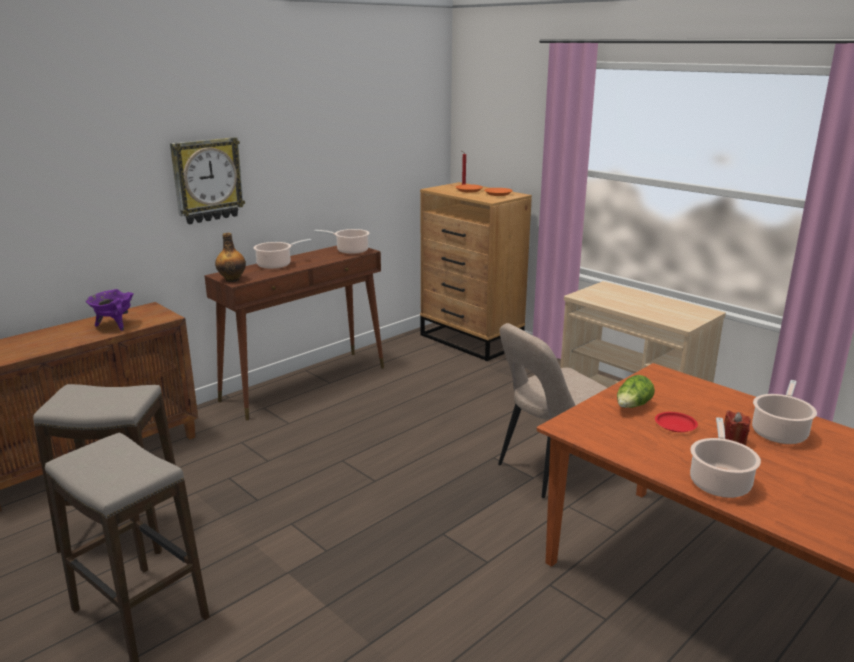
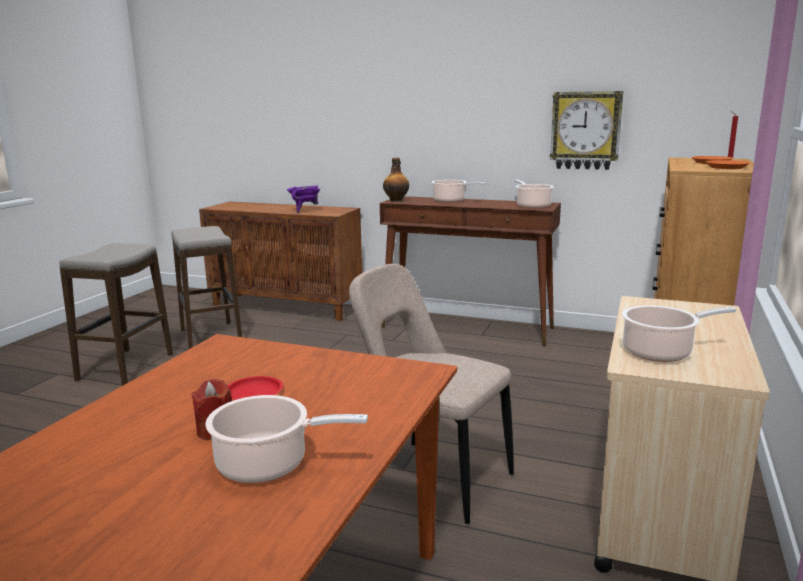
camera: 65 degrees right, 5 degrees down
wall clock [170,137,245,224] -> wall clock moved to [550,91,623,170]
lettuce [617,375,655,408] -> none
cooking pot [690,417,761,498] -> cooking pot moved to [622,305,736,362]

